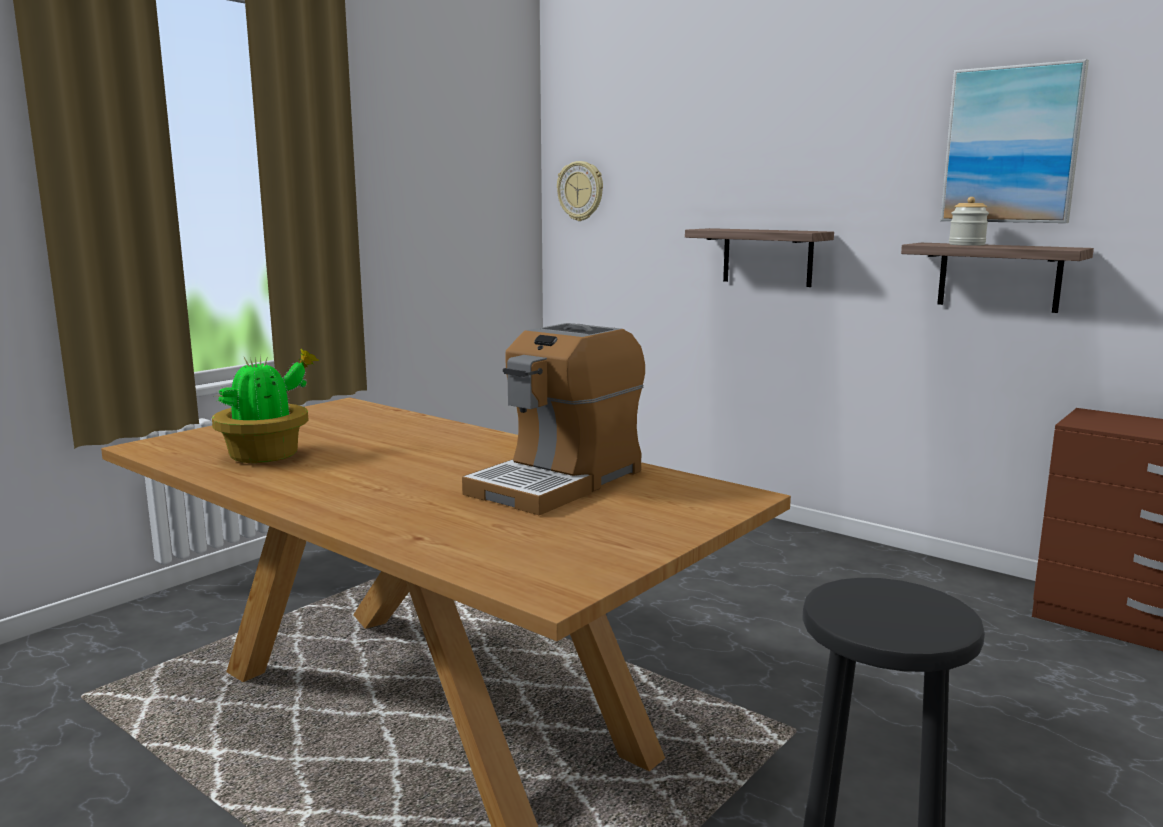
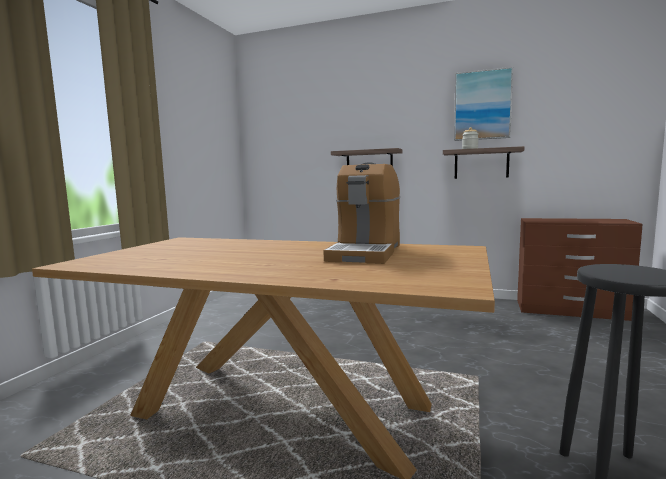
camera: 20 degrees left, 5 degrees down
potted plant [212,349,319,463] -> none
wall clock [557,161,603,221] -> none

